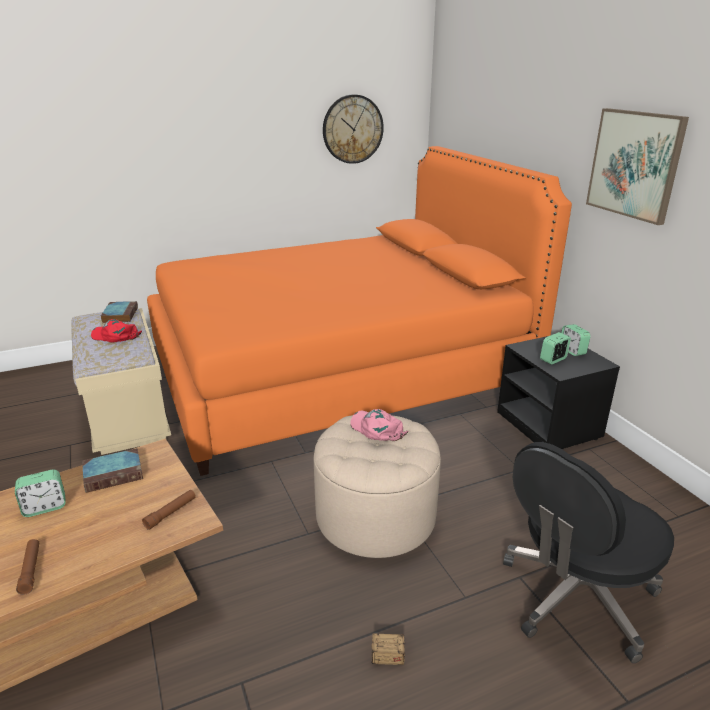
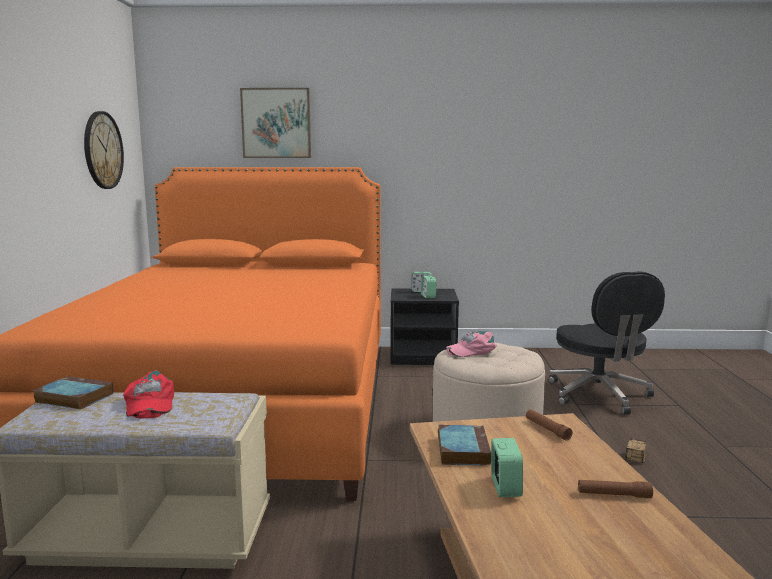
camera: 65 degrees left, 15 degrees down
red cap [91,319,142,342] -> red cap turned 60 degrees counterclockwise [123,370,174,418]
picture [586,108,689,225] -> picture moved to [240,88,311,158]

